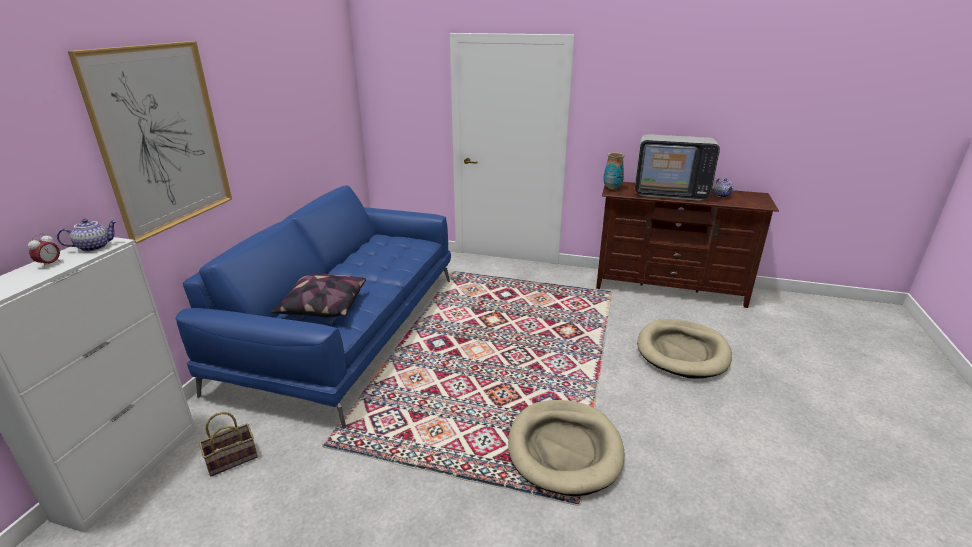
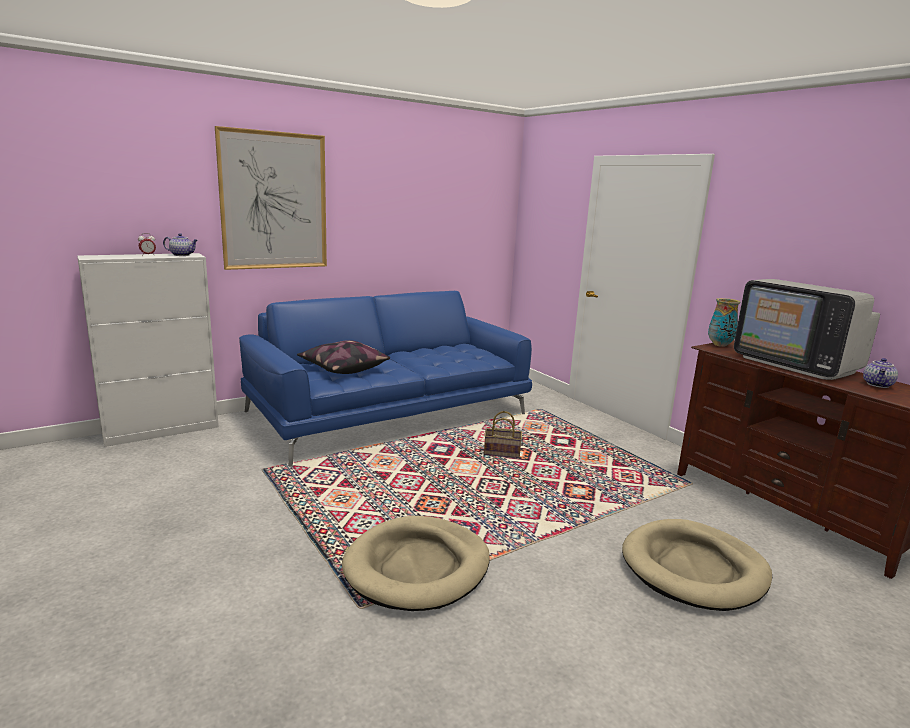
camera: 40 degrees right, 10 degrees down
basket [199,412,258,477] -> basket moved to [484,411,522,458]

